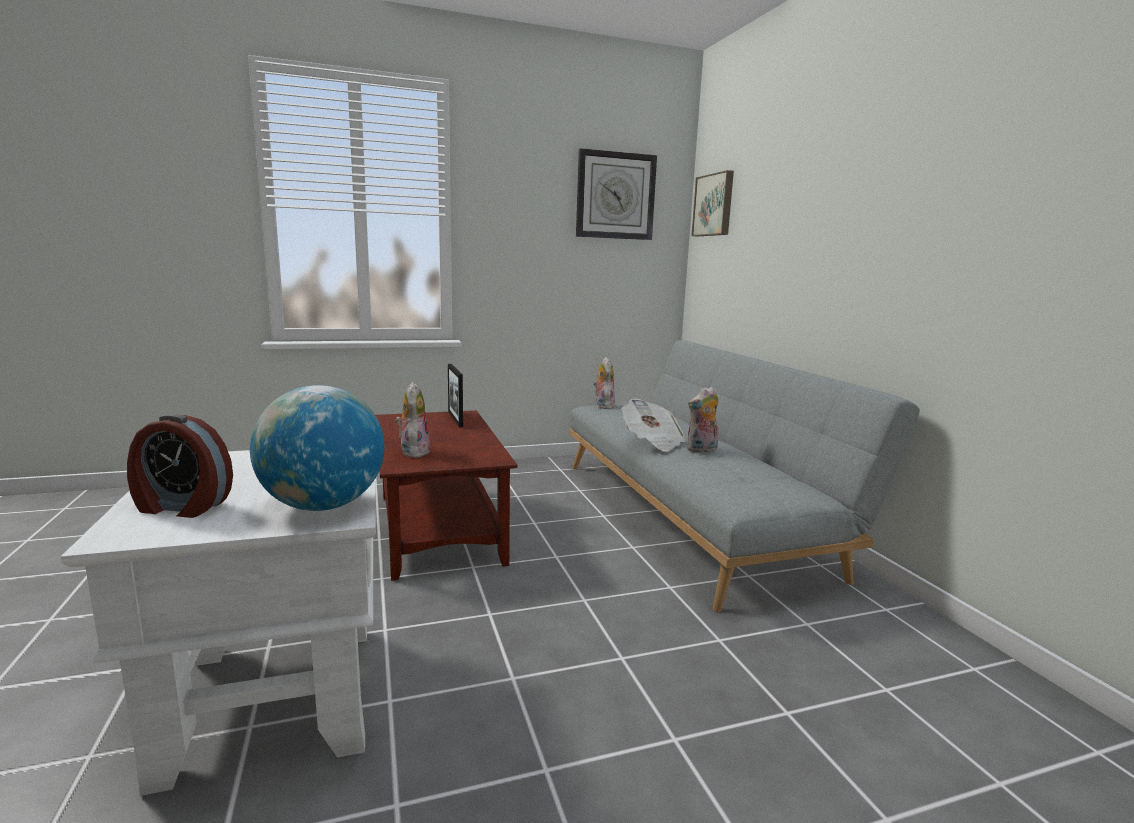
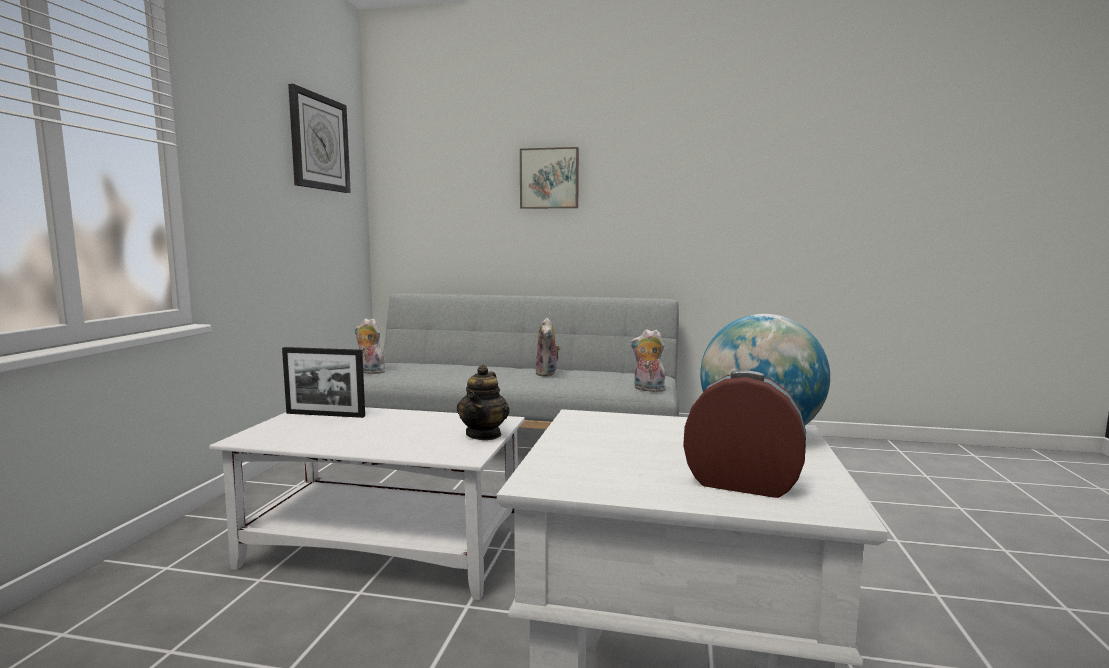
camera: 60 degrees left, 5 degrees down
alarm clock [127,414,233,518] -> alarm clock turned 105 degrees counterclockwise [683,370,806,498]
brown coffee table [375,410,518,581] -> white coffee table [209,407,525,600]
plush toy [396,382,430,458] -> plush toy moved to [630,330,666,392]
newspaper [621,399,686,452] -> none
picture [691,170,734,236] -> picture moved to [520,147,579,209]
none -> teapot [457,365,510,440]

